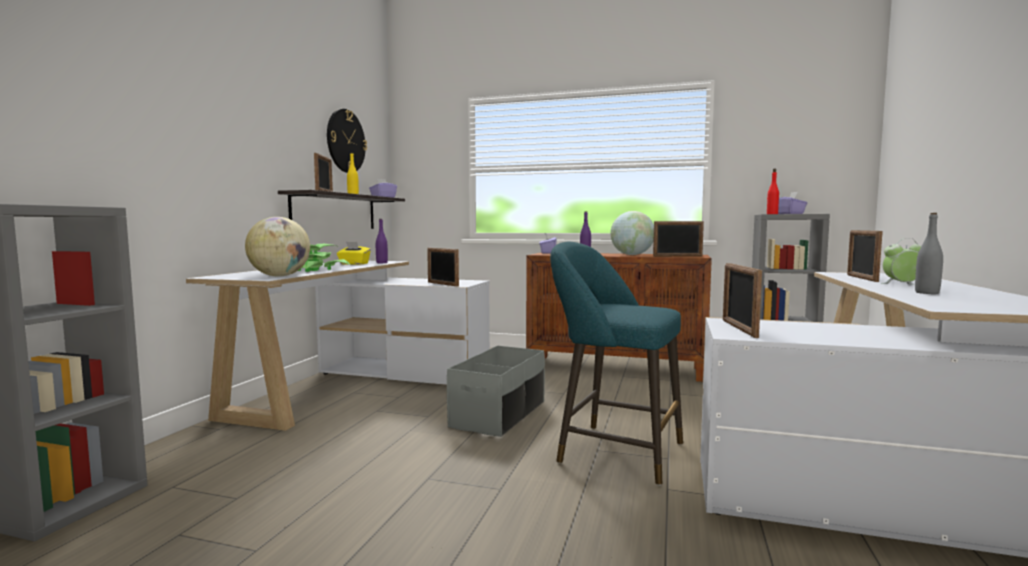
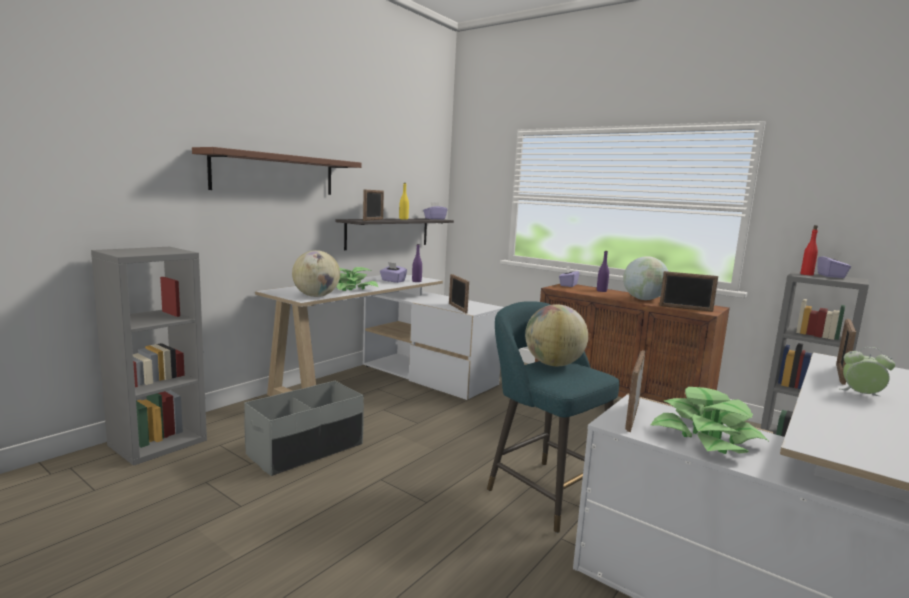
camera: 20 degrees right, 5 degrees up
wall clock [327,109,367,173] -> none
yellow tissue box [337,242,371,265] -> purple tissue box [380,262,407,283]
grey storage box [447,346,545,437] -> grey storage box moved to [244,381,364,476]
grey bottle [915,213,943,294] -> none
none -> brown shelf [192,147,362,195]
none -> globe [525,304,588,366]
none -> potted plant [651,387,769,454]

